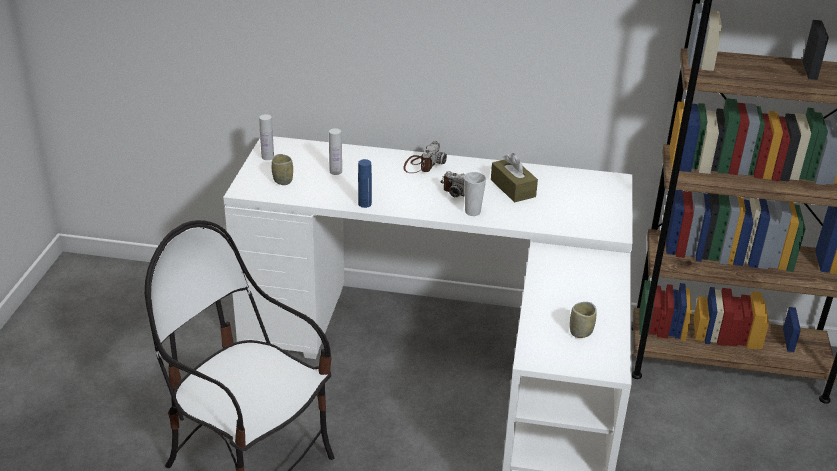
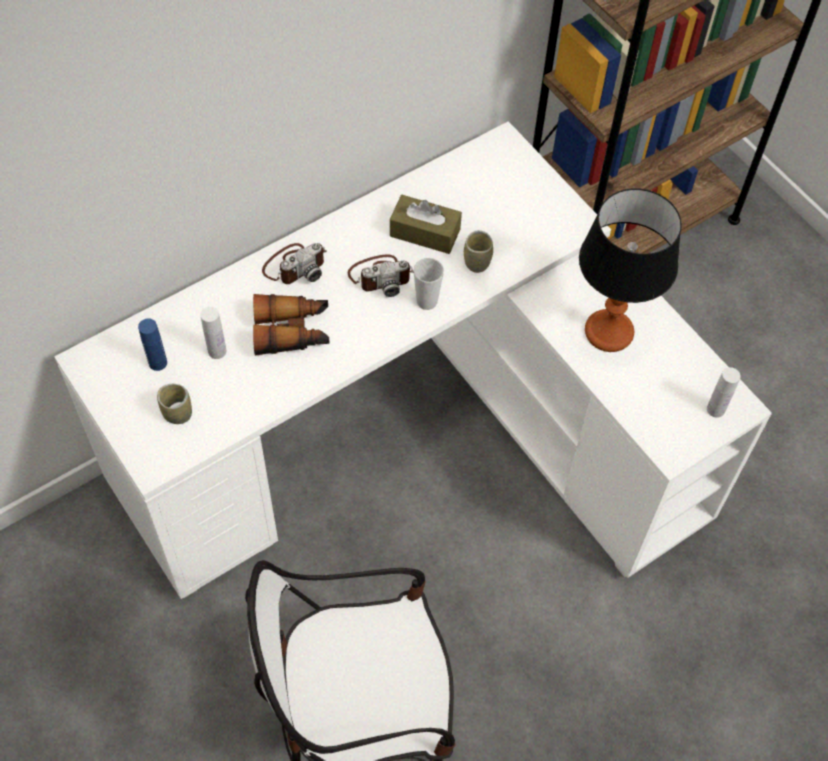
camera: 45 degrees left, 25 degrees up
white bottle [259,114,274,160] -> white bottle moved to [707,367,741,418]
blue bottle [358,159,372,208] -> blue bottle moved to [138,318,167,371]
camera [403,141,447,173] -> camera turned 75 degrees clockwise [262,243,326,284]
cup [570,302,597,338] -> cup moved to [464,230,493,273]
none -> binoculars [253,294,329,356]
none -> table lamp [579,188,682,352]

